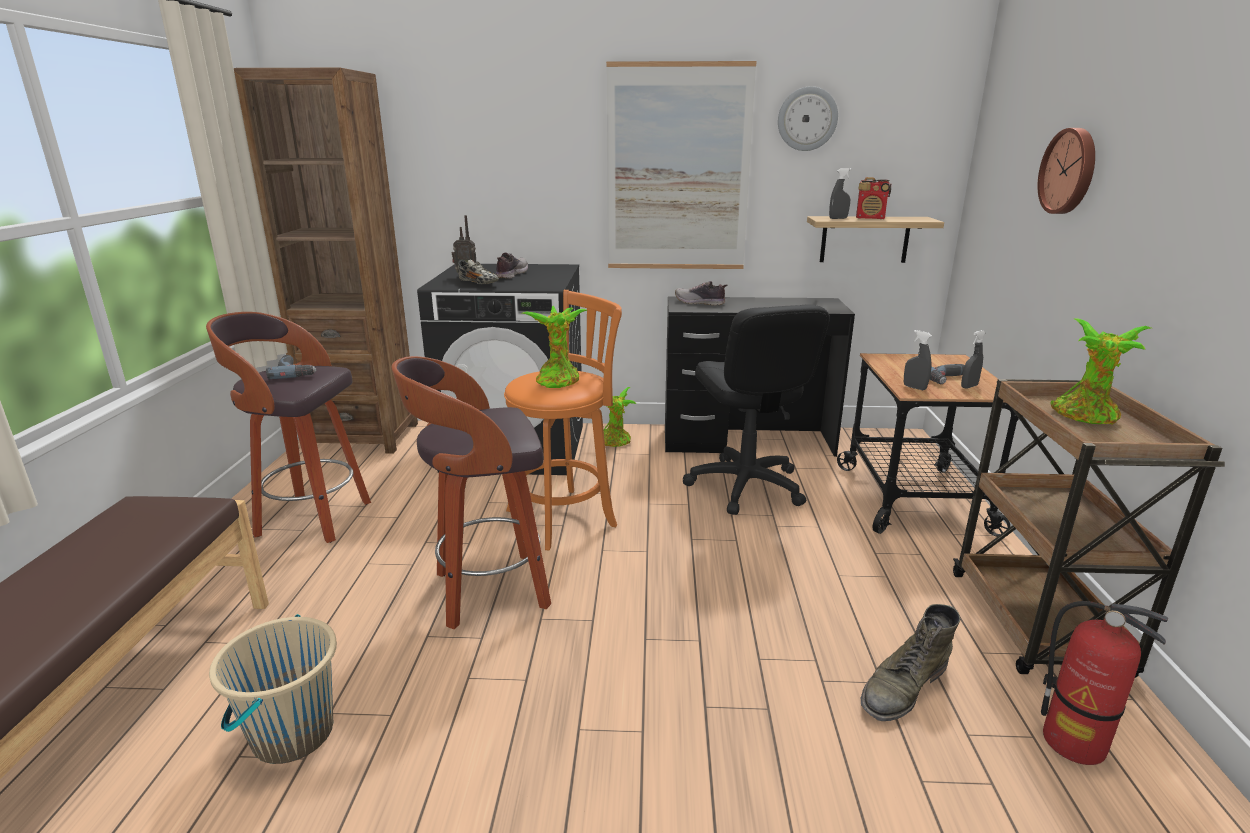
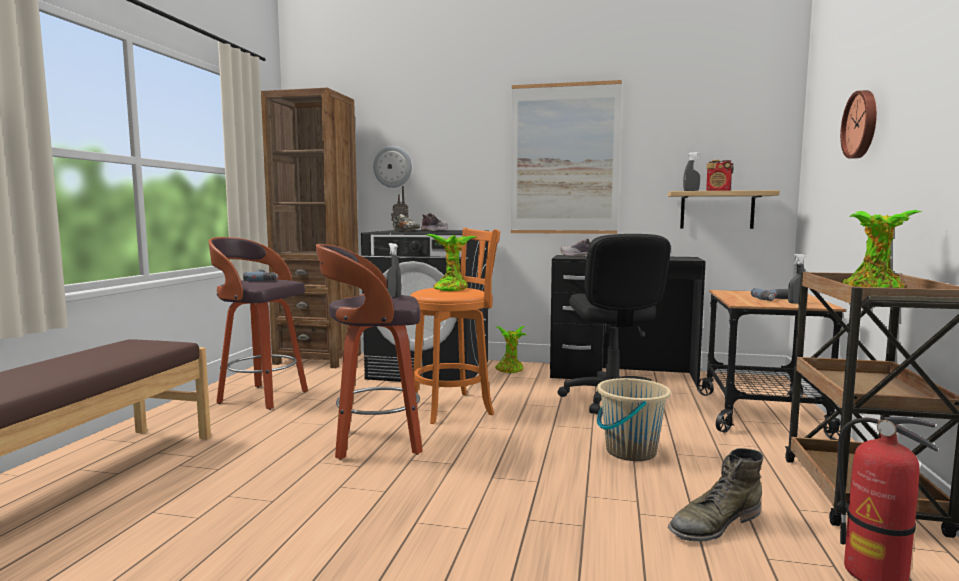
camera: 10 degrees right, 15 degrees down
beige bucket [209,614,337,764] -> beige bucket moved to [597,378,671,461]
wall clock [778,86,838,151] -> wall clock moved to [373,146,412,188]
grey spray bottle [904,330,932,390] -> grey spray bottle moved to [387,243,401,298]

